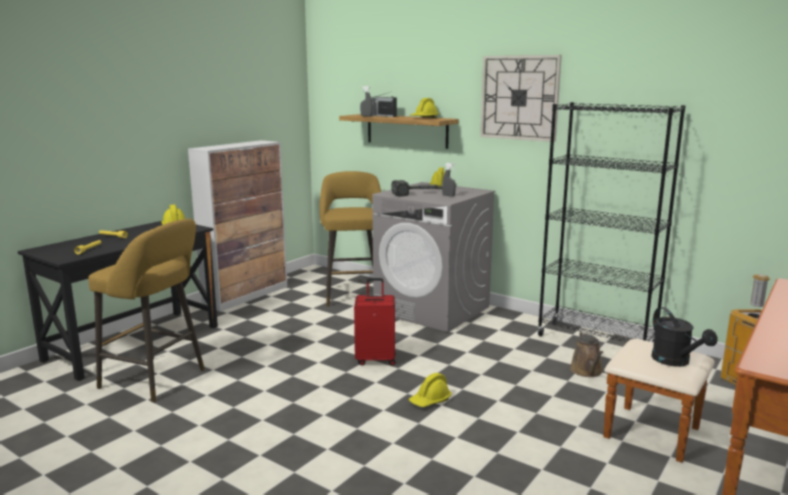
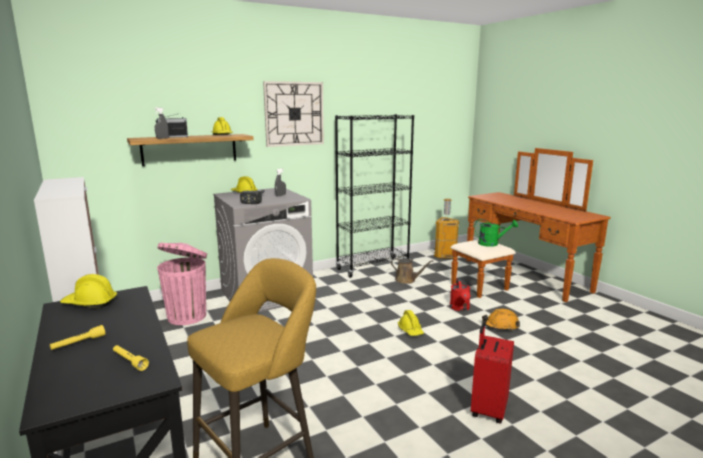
camera: 65 degrees left, 0 degrees up
yellow stool [319,171,381,306] -> pink trash can [157,243,207,325]
red suitcase [354,278,396,366] -> red suitcase moved to [471,322,514,424]
black watering can [651,307,717,367] -> green watering can [474,219,518,247]
none -> red watering can [450,278,471,311]
none -> orange hard hat [482,309,520,332]

